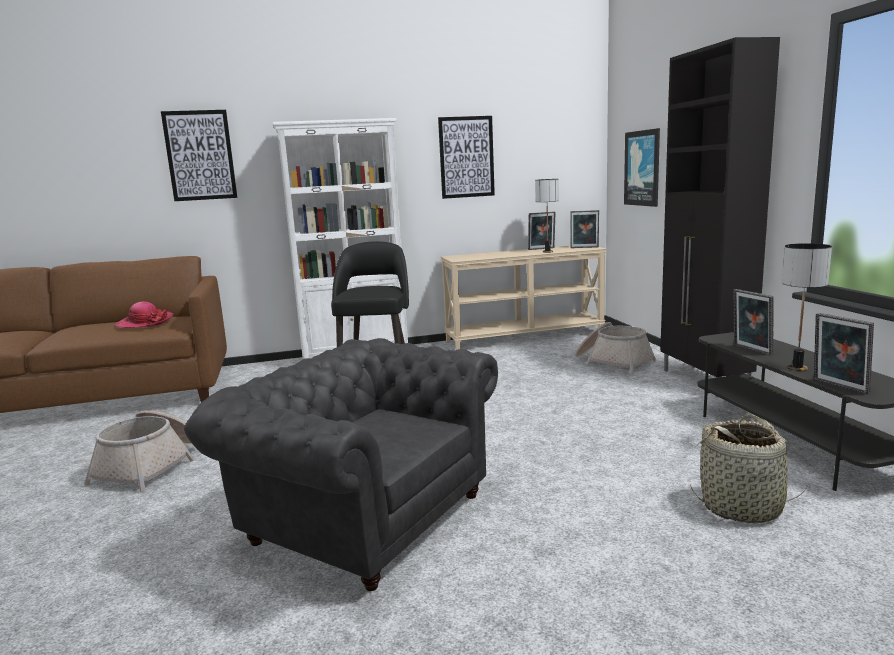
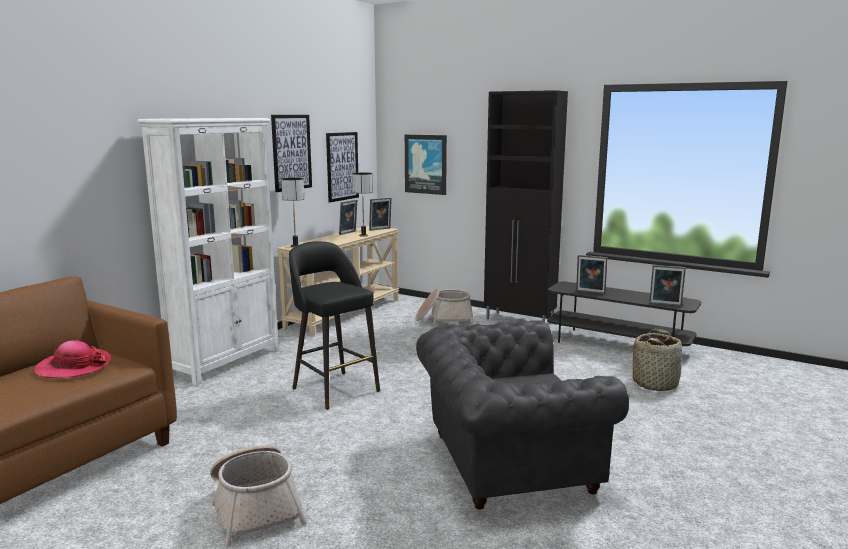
camera: 45 degrees left, 0 degrees up
picture [161,110,237,201] -> picture moved to [326,132,359,202]
table lamp [782,243,832,371] -> table lamp moved to [281,178,304,247]

